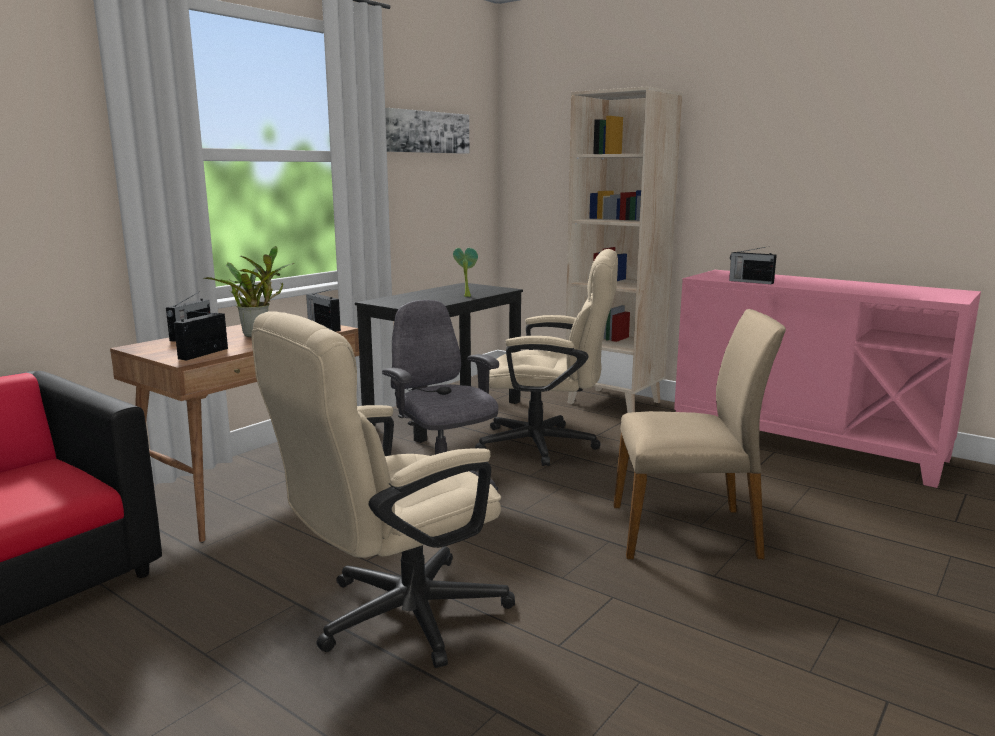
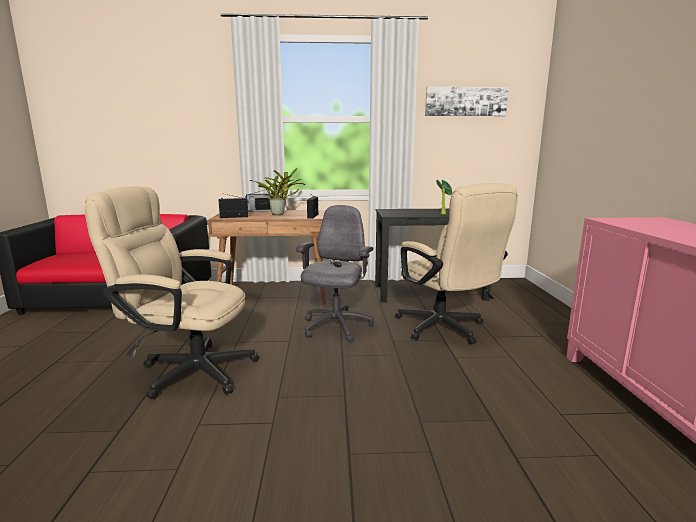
camera: 50 degrees right, 0 degrees up
beige bookcase [565,86,682,413] -> none
beige chair [613,309,786,559] -> none
radio [729,246,777,284] -> none

